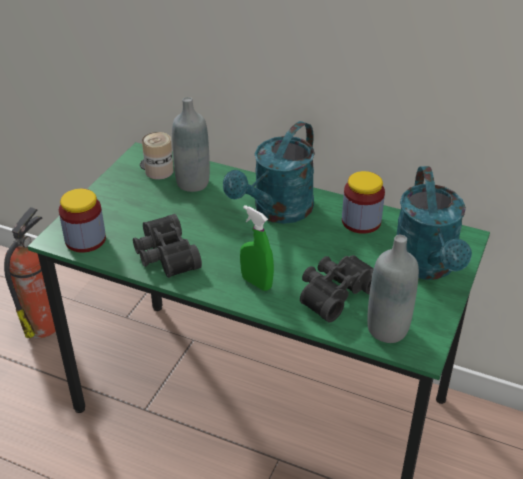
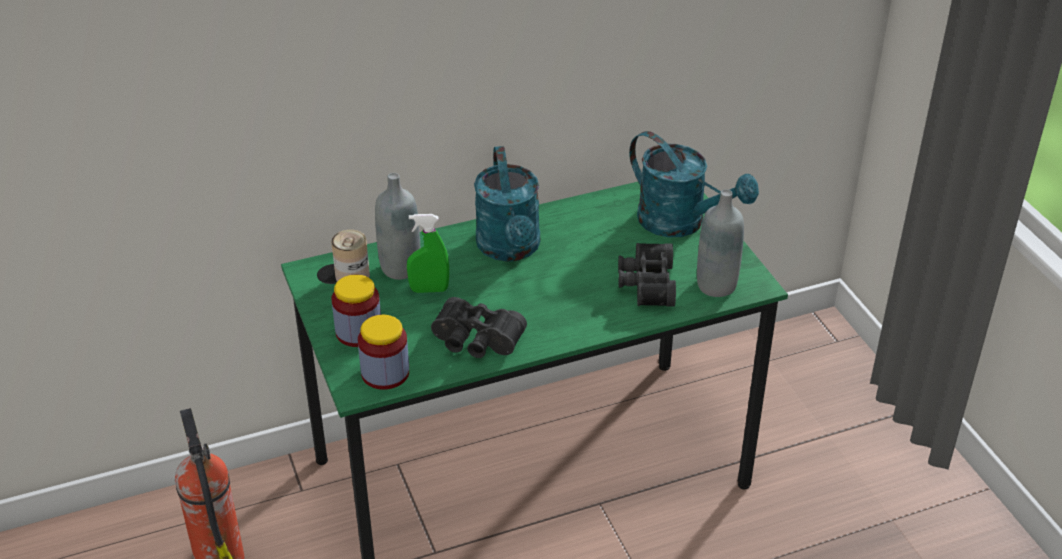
camera: 45 degrees left, 0 degrees up
green spray bottle [240,205,274,291] -> green spray bottle moved to [407,214,449,293]
jar [342,171,385,234] -> jar moved to [332,275,381,347]

